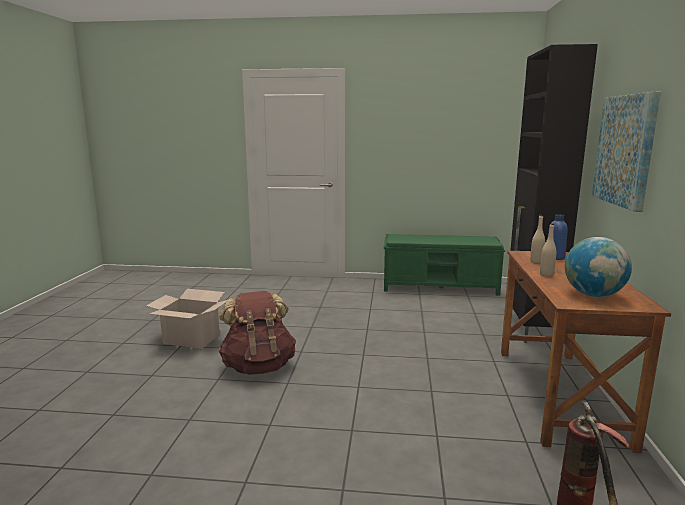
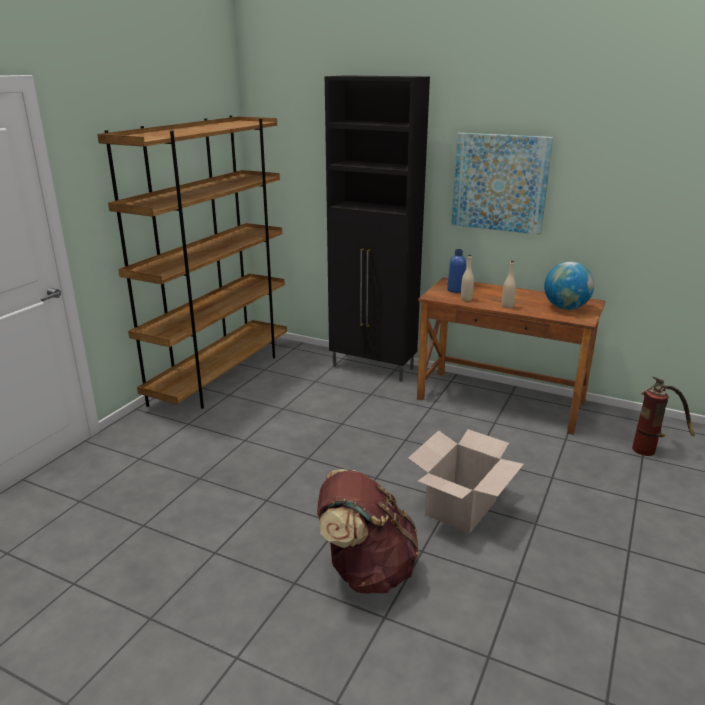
camera: 70 degrees left, 10 degrees up
cardboard box [146,289,228,349] -> cardboard box moved to [408,429,524,534]
green bench [384,234,505,296] -> brown bookcase [97,115,287,409]

